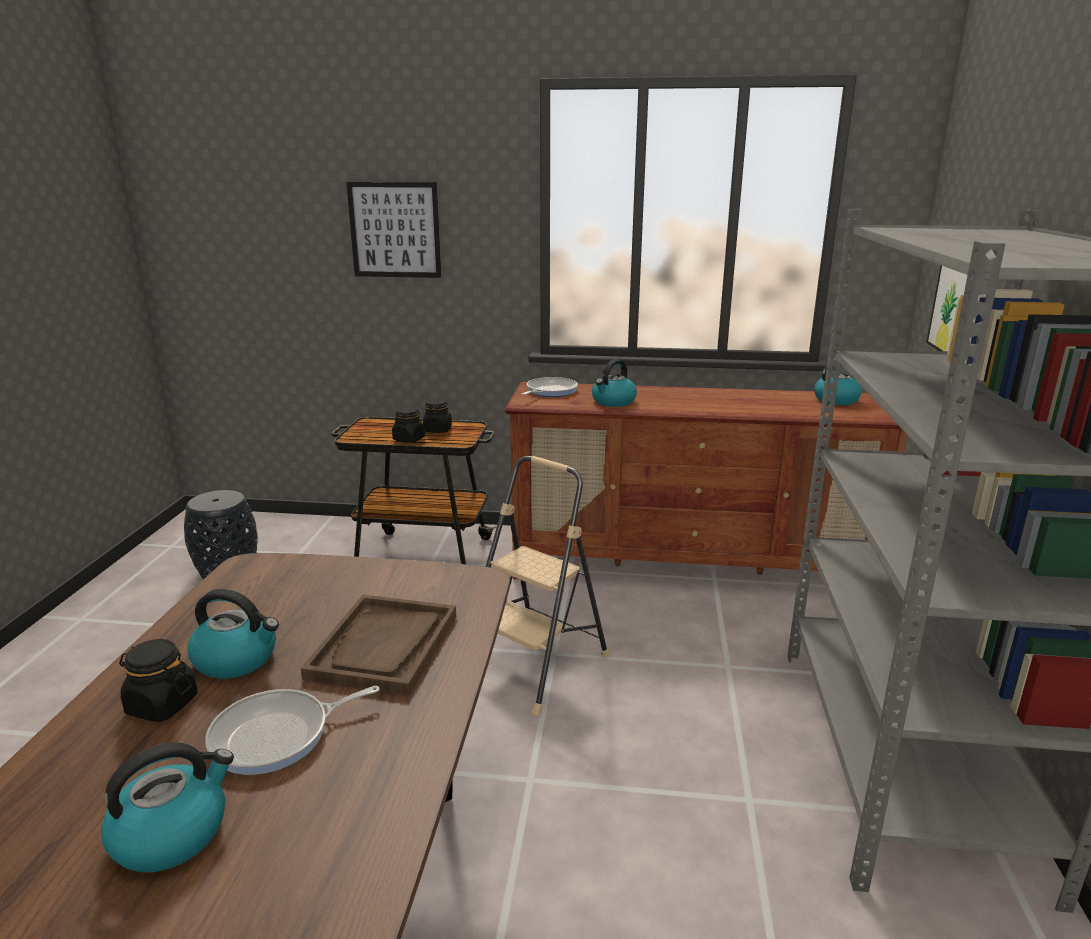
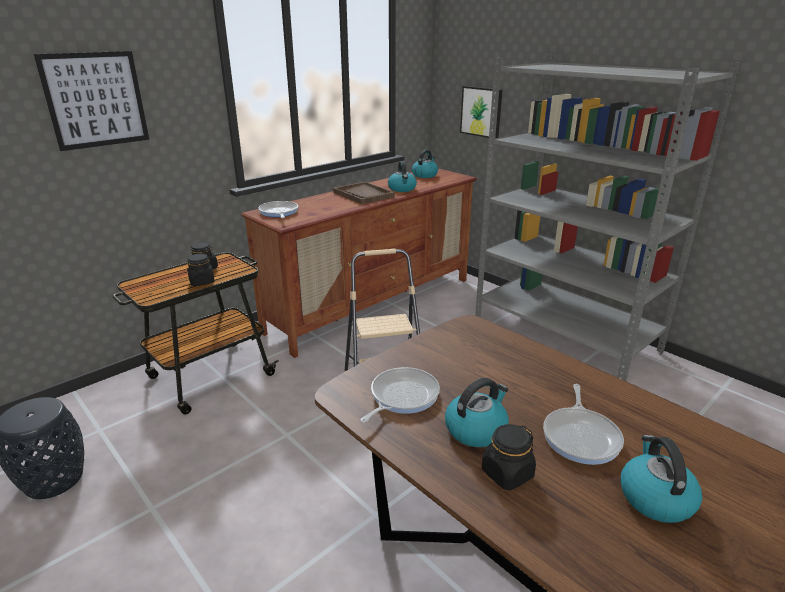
camera: 50 degrees left, 5 degrees up
brown tray [301,595,456,696] -> brown tray moved to [333,182,395,205]
kettle [592,359,637,407] -> kettle moved to [388,161,417,192]
none -> frying pan [360,367,440,423]

